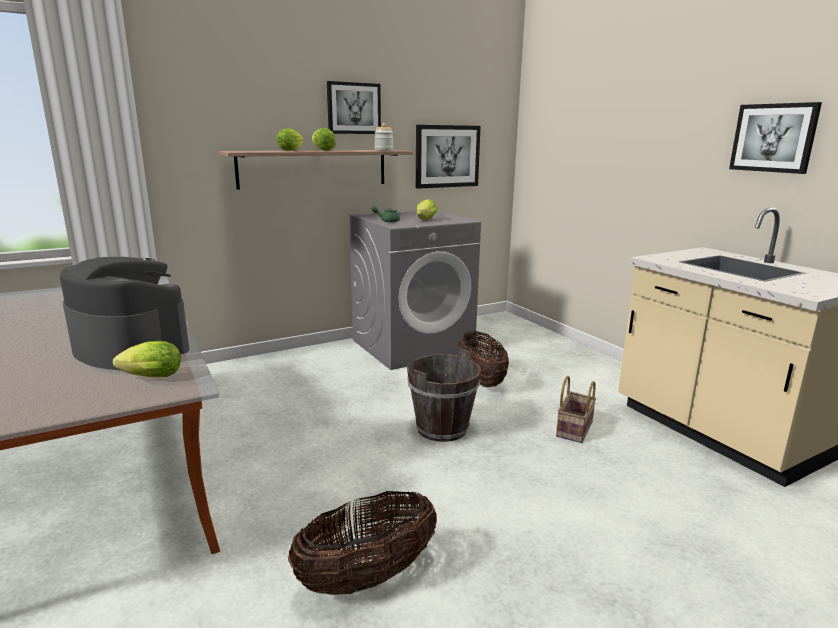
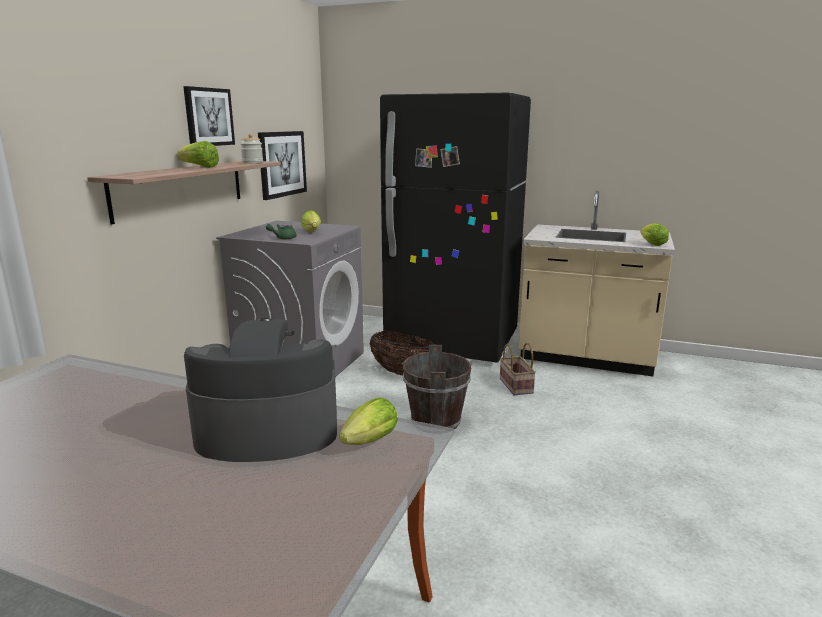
camera: 40 degrees left, 0 degrees up
lettuce [276,128,304,151] -> lettuce moved to [640,223,669,246]
basket [288,491,437,595] -> none
picture [729,102,822,174] -> none
none -> black fridge [380,93,531,363]

